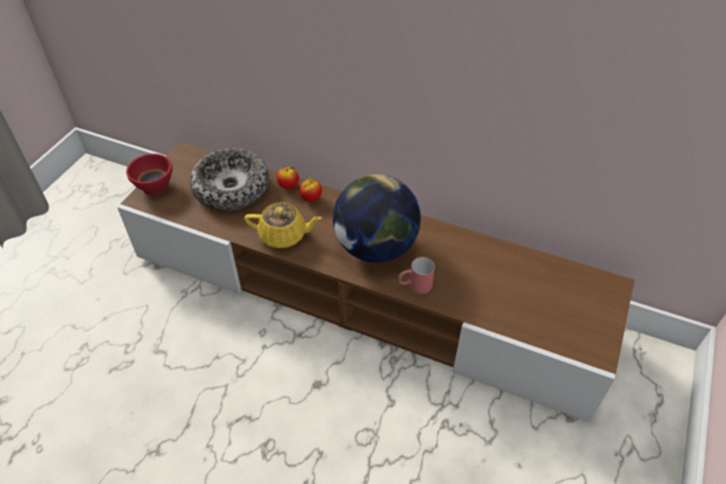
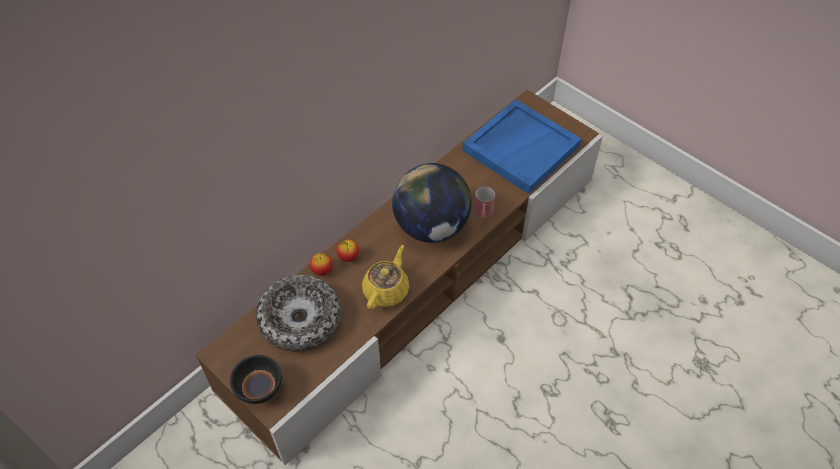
camera: 70 degrees left, 5 degrees up
red bowl [126,154,173,195] -> black bowl [230,355,282,404]
none -> blue tray [463,99,581,194]

